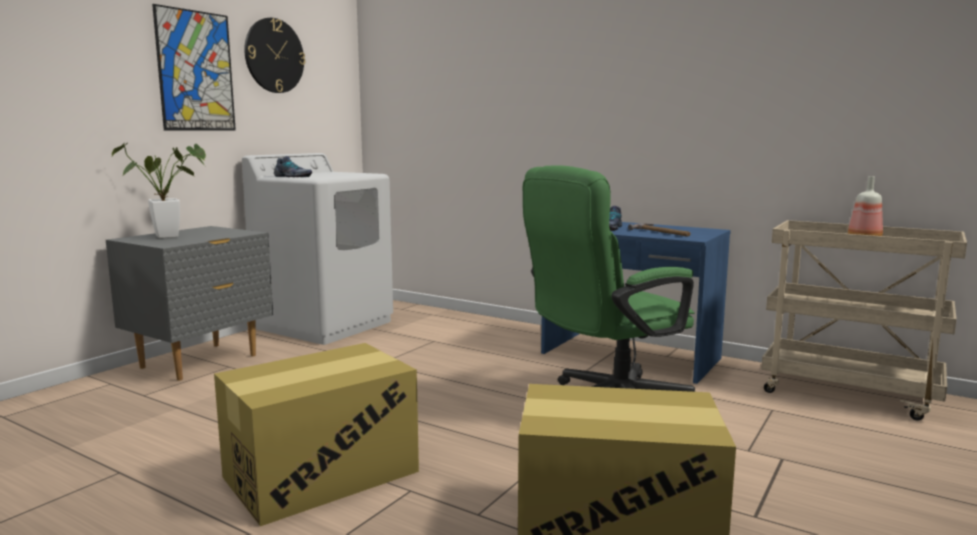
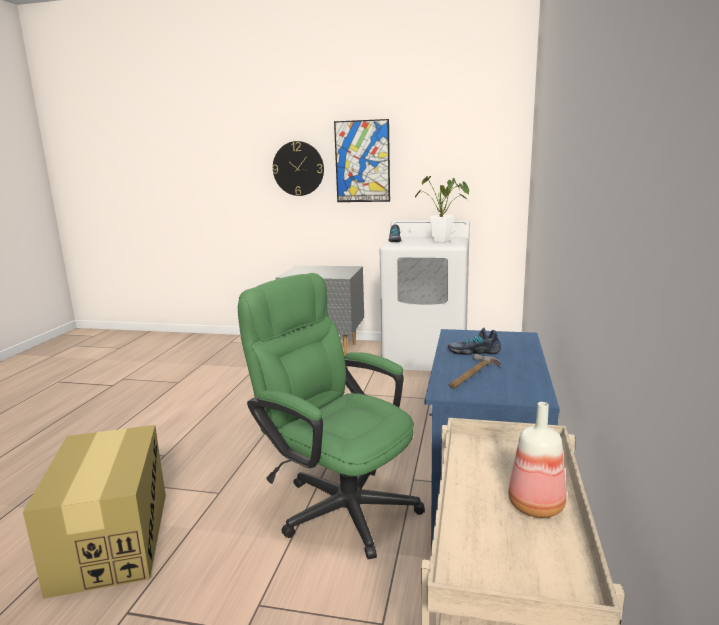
camera: 70 degrees right, 5 degrees up
potted plant [112,143,206,238] -> potted plant moved to [415,176,469,243]
cardboard box [214,343,419,526] -> none
wall clock [244,18,305,93] -> wall clock moved to [272,141,324,196]

